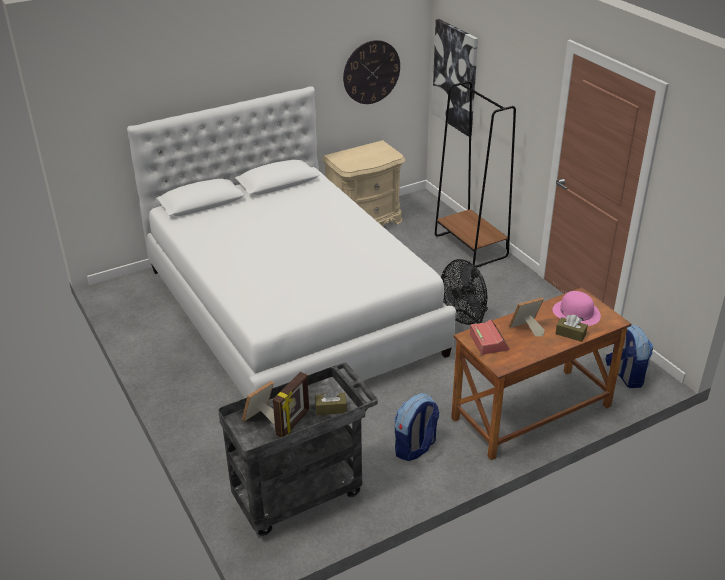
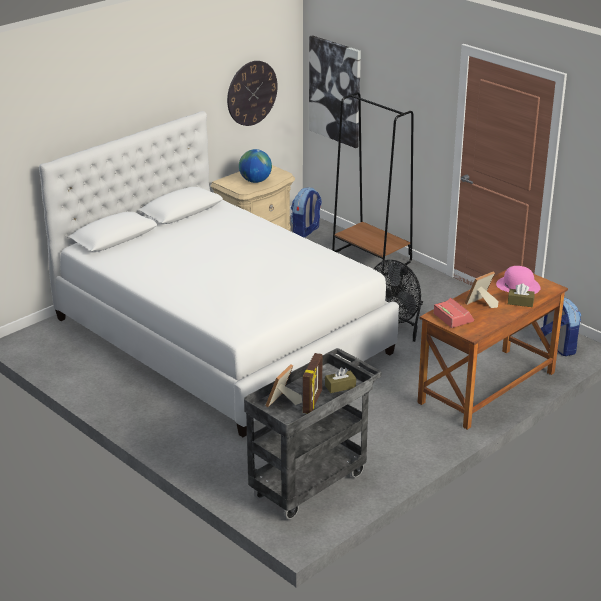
camera: 15 degrees left, 5 degrees down
backpack [394,393,439,461] -> backpack moved to [291,187,322,238]
none -> globe [239,149,272,183]

